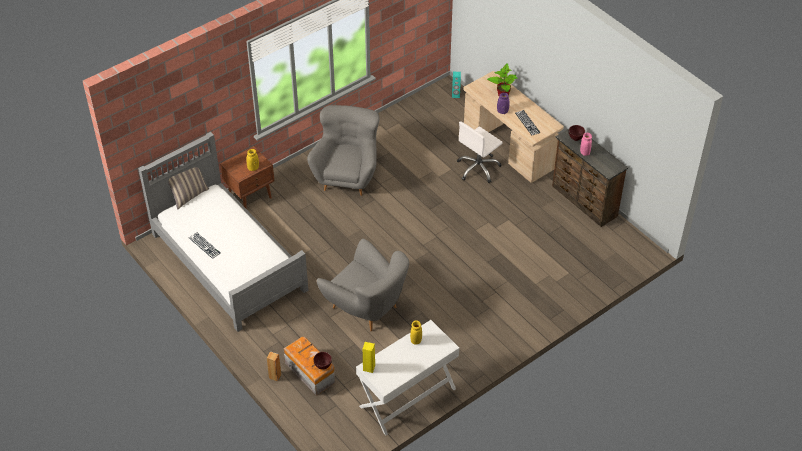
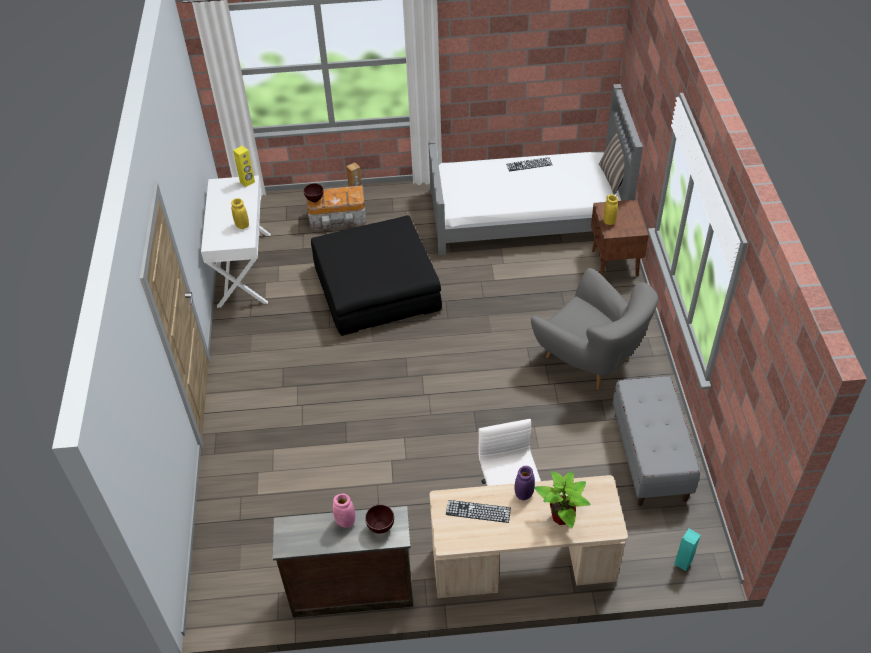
camera: 125 degrees right, 0 degrees up
grey armchair [317,239,409,331] -> black ottoman [311,215,442,336]
none -> grey bench [613,376,700,506]

